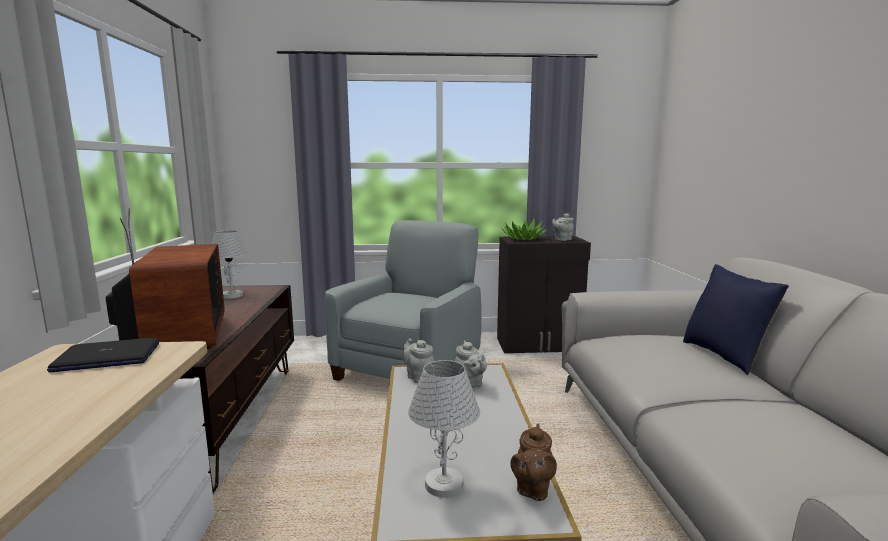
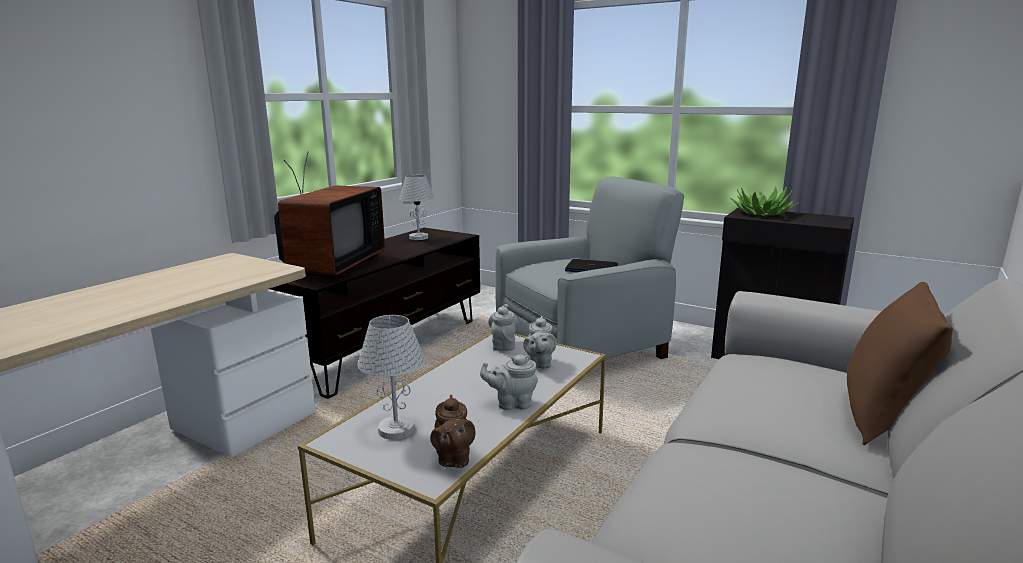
camera: 35 degrees right, 5 degrees up
laptop [47,338,159,373] -> laptop moved to [565,259,618,272]
brown teapot [510,424,557,501] -> brown teapot turned 60 degrees counterclockwise [430,395,476,468]
grey teapot [552,213,574,241] -> grey teapot moved to [480,355,538,410]
blue pillow [683,264,789,375] -> brown pillow [847,282,953,445]

